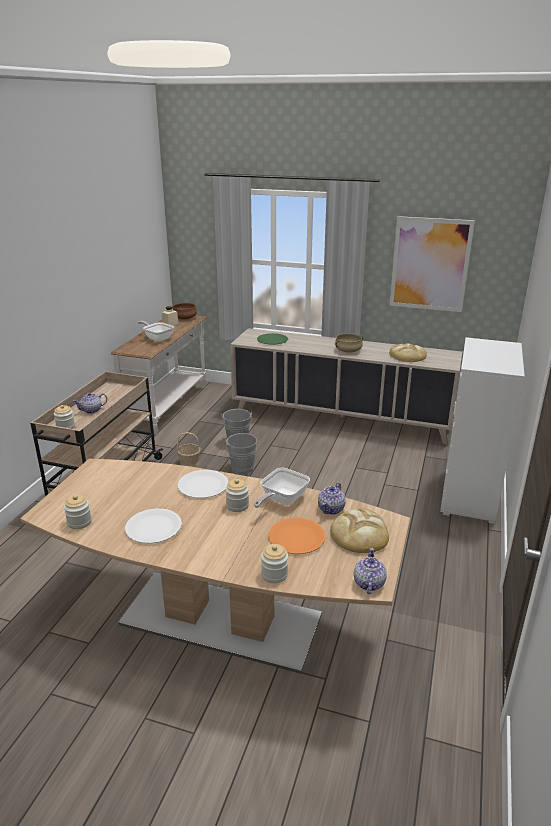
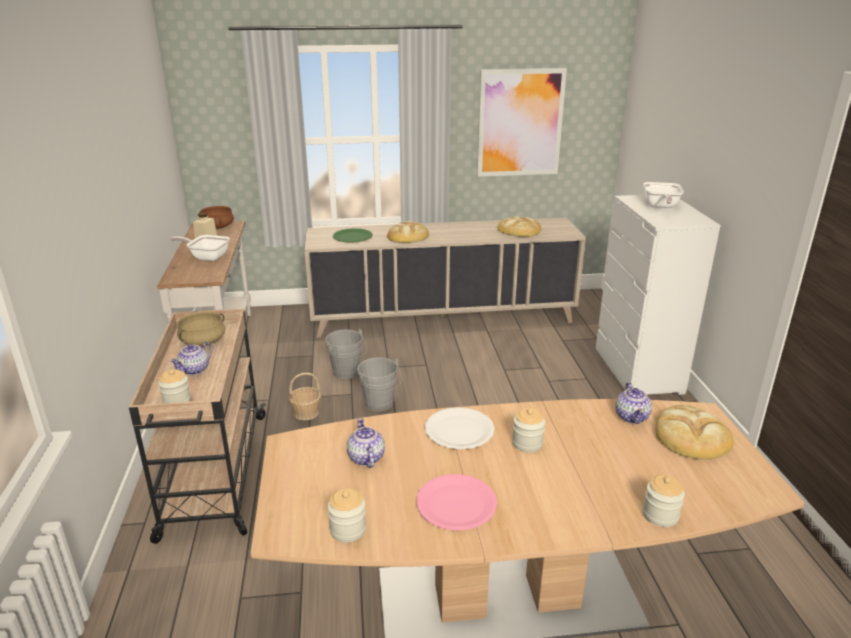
camera: 25 degrees left, 0 degrees up
white plate [125,508,182,544] -> pink plate [416,474,497,530]
frying pan [254,468,310,508] -> frying pan moved to [643,182,684,208]
orange plate [268,518,326,554] -> none
beige cooking pot [335,333,363,353] -> beige cooking pot moved to [177,311,225,346]
teapot [354,548,387,594] -> teapot moved to [347,418,385,468]
none -> bread [387,221,429,243]

